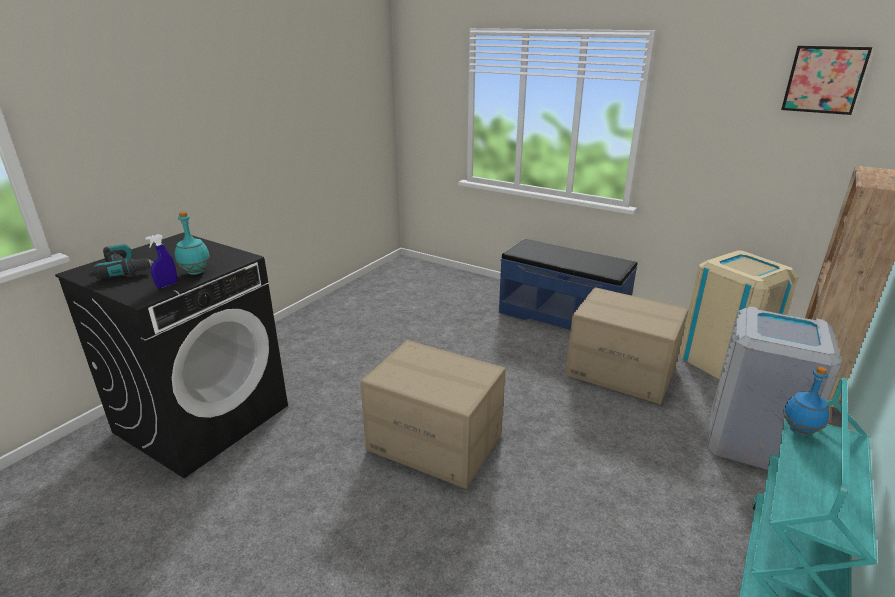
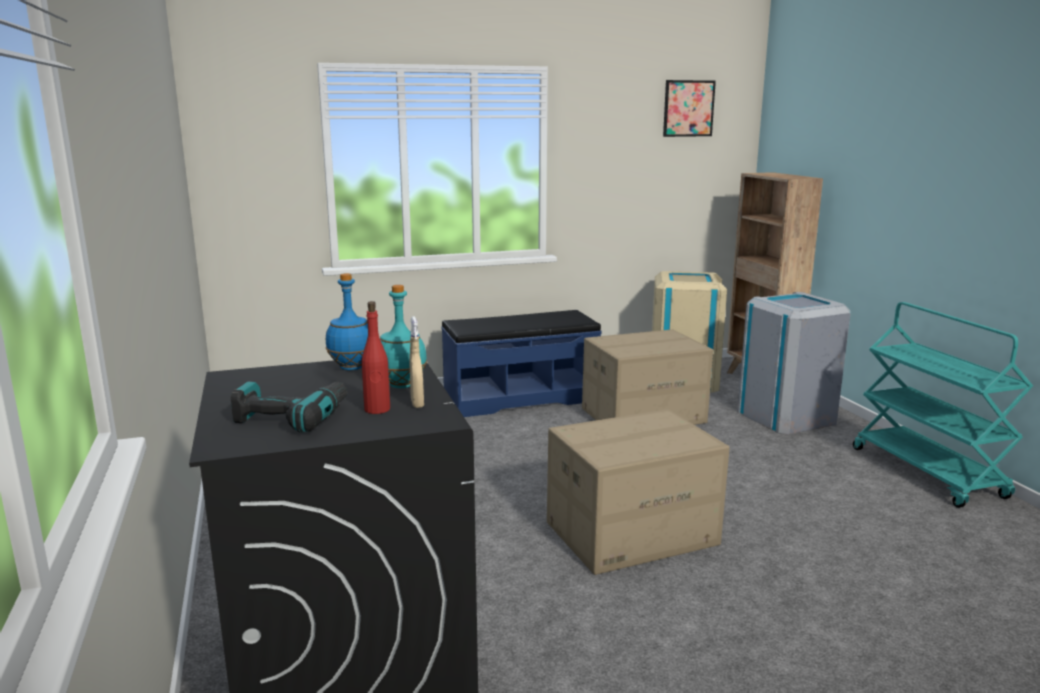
camera: 50 degrees left, 10 degrees down
blue spray bottle [145,234,177,288] -> beige spray bottle [410,316,424,408]
blue bottle [783,367,829,436] -> blue bottle moved to [326,273,368,370]
none -> red bottle [362,301,390,414]

